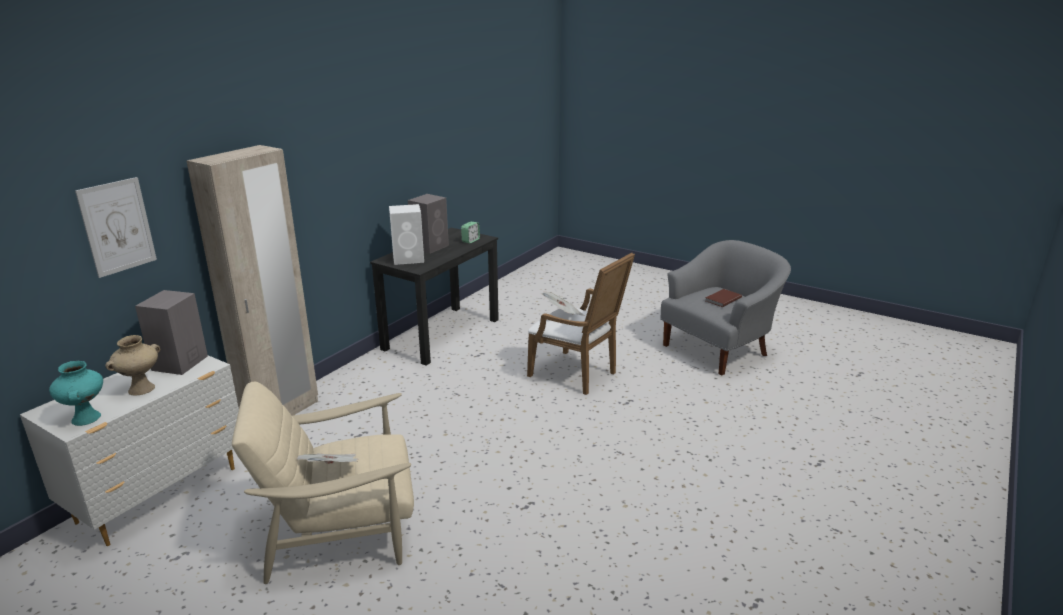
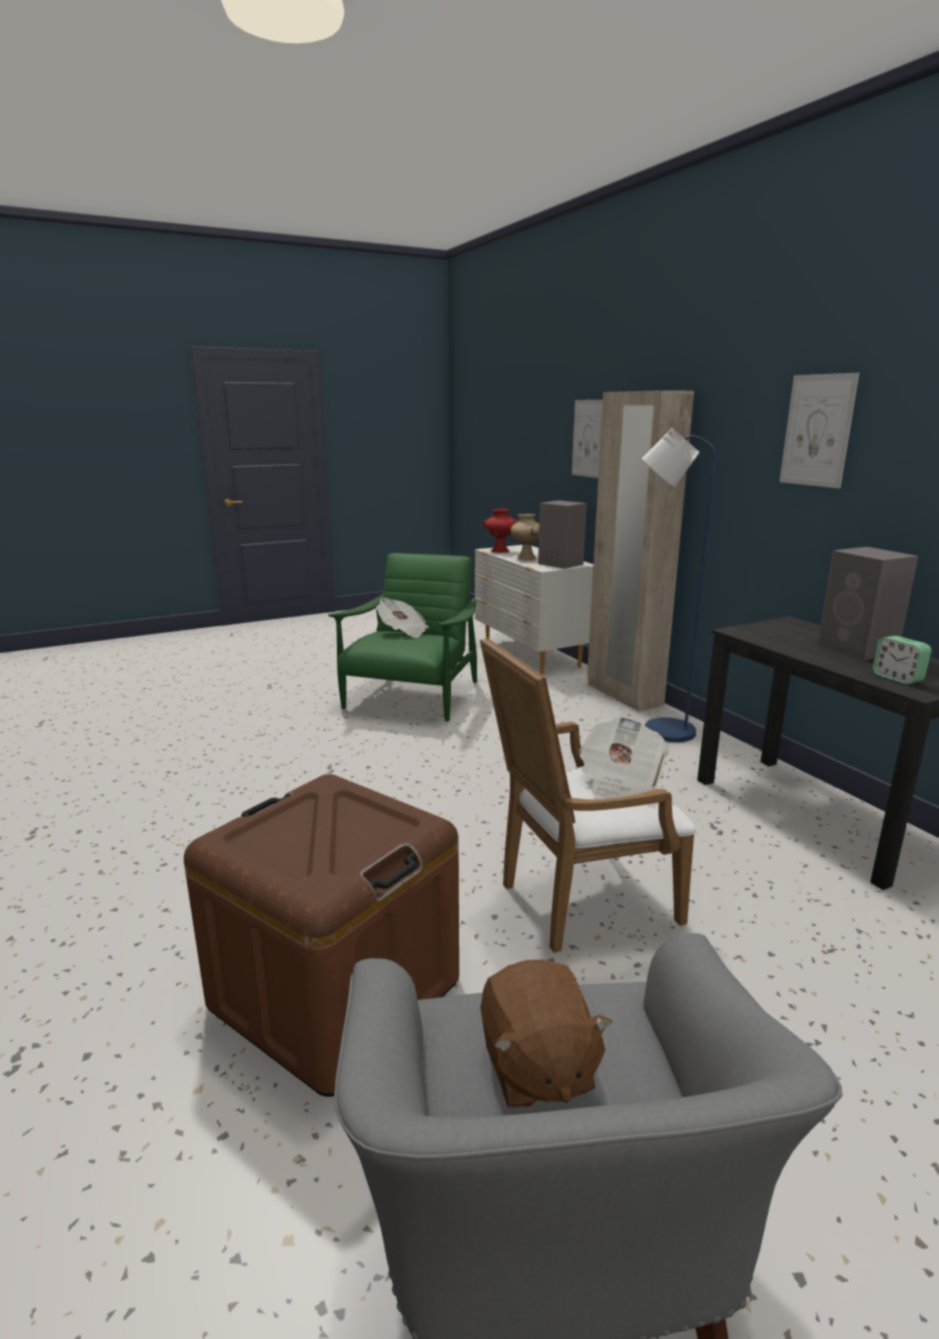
camera: 120 degrees right, 5 degrees down
turquoise vase [49,361,103,426] -> red vase [481,508,518,552]
beige armchair [232,382,414,584] -> green armchair [328,553,477,722]
white speaker [389,204,424,265] -> none
brown book [705,289,742,307] -> brown plush toy [480,960,612,1109]
none -> brown storage box [184,774,459,1097]
none -> blue floor lamp [642,428,716,742]
none -> picture [779,373,859,488]

